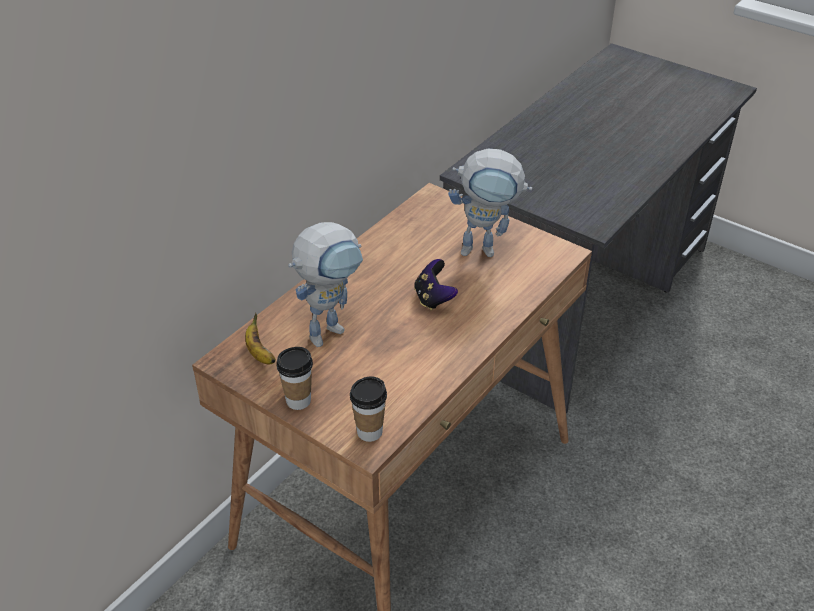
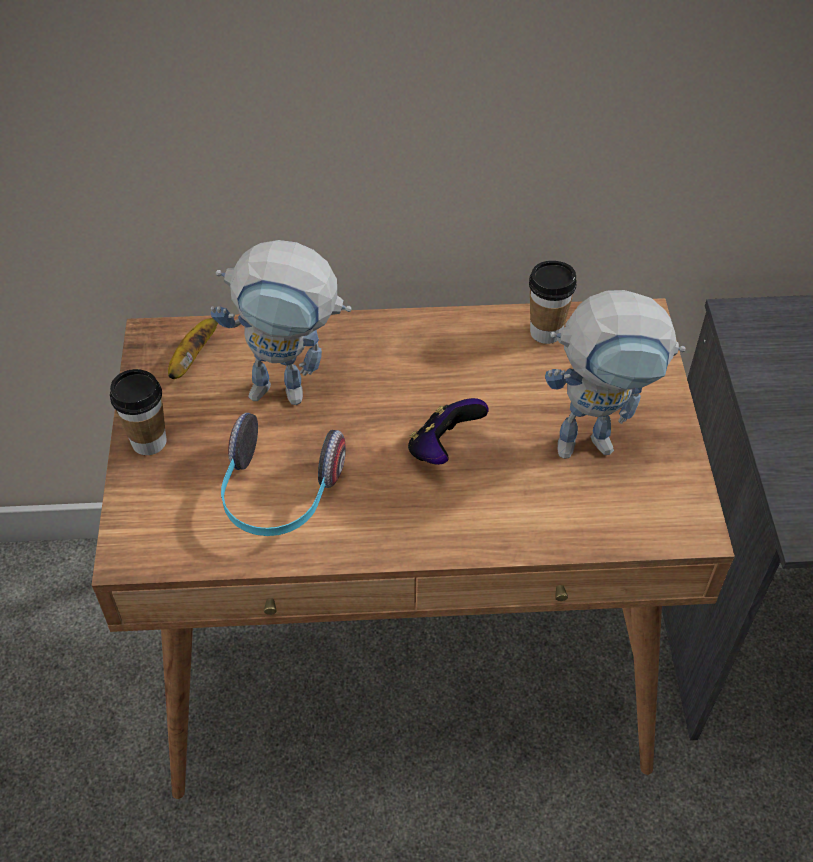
camera: 50 degrees right, 10 degrees up
cup [350,376,387,442] -> cup moved to [529,261,577,344]
toy robot [448,149,532,257] -> toy robot turned 60 degrees counterclockwise [545,290,685,459]
none -> headphones [221,413,346,536]

